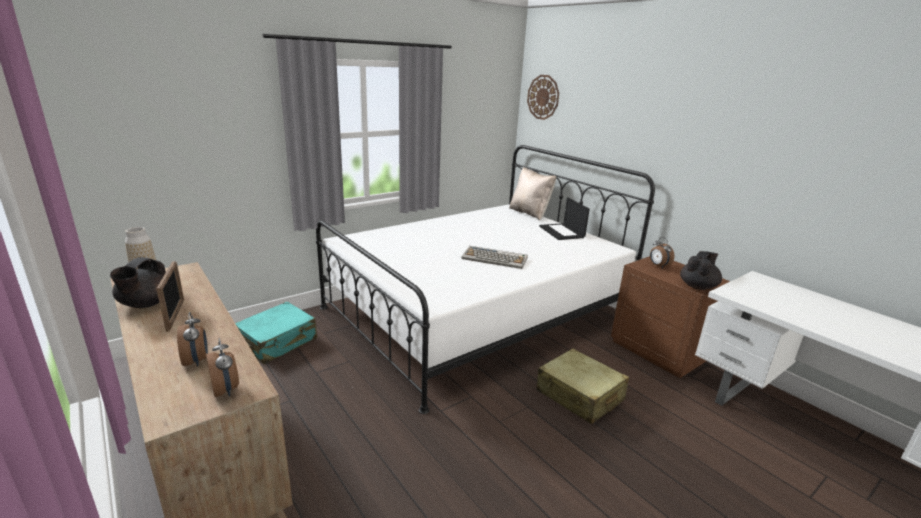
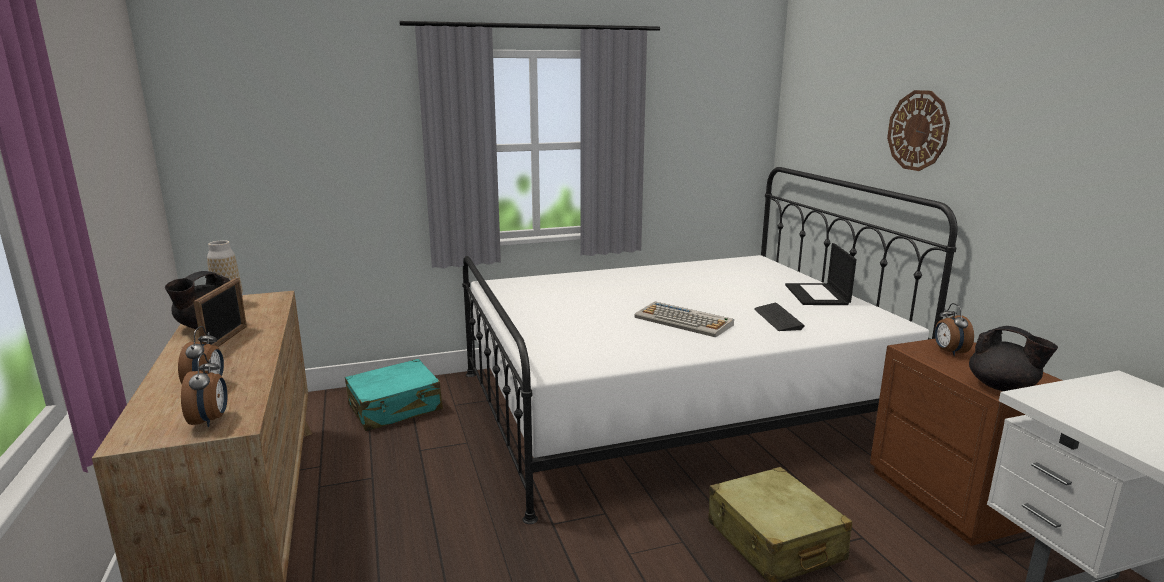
camera: 20 degrees right, 5 degrees down
beige pillow [509,167,556,221] -> none
wall clock [527,75,559,120] -> wall clock moved to [887,90,950,171]
black teapot [680,251,722,290] -> black teapot turned 75 degrees clockwise [969,326,1058,391]
none -> keyboard [754,303,805,331]

